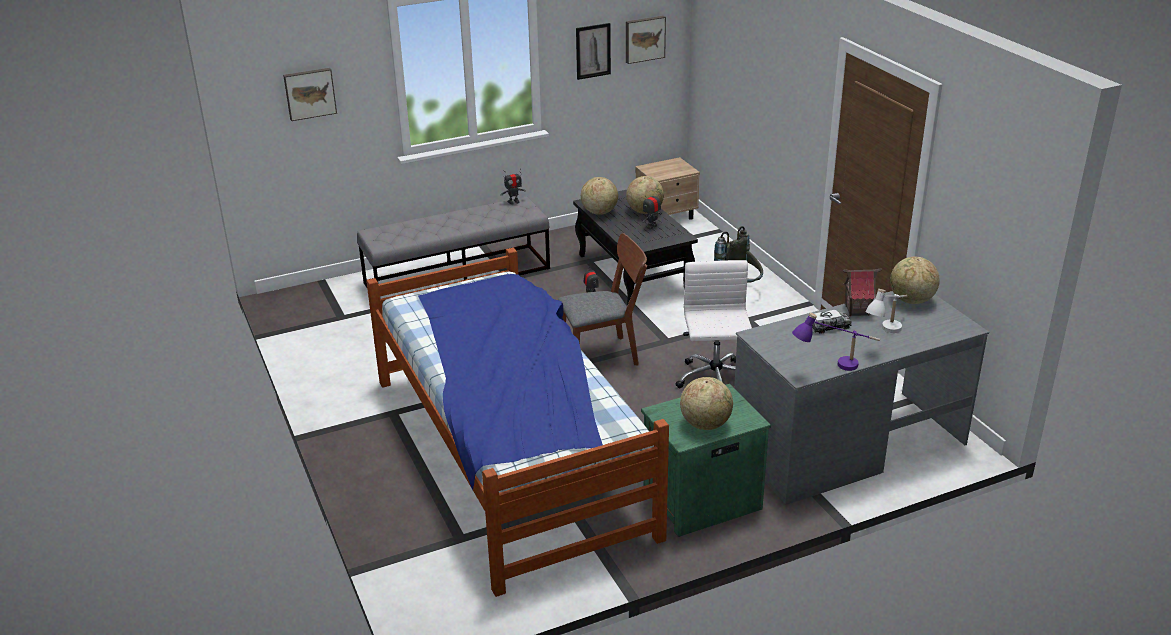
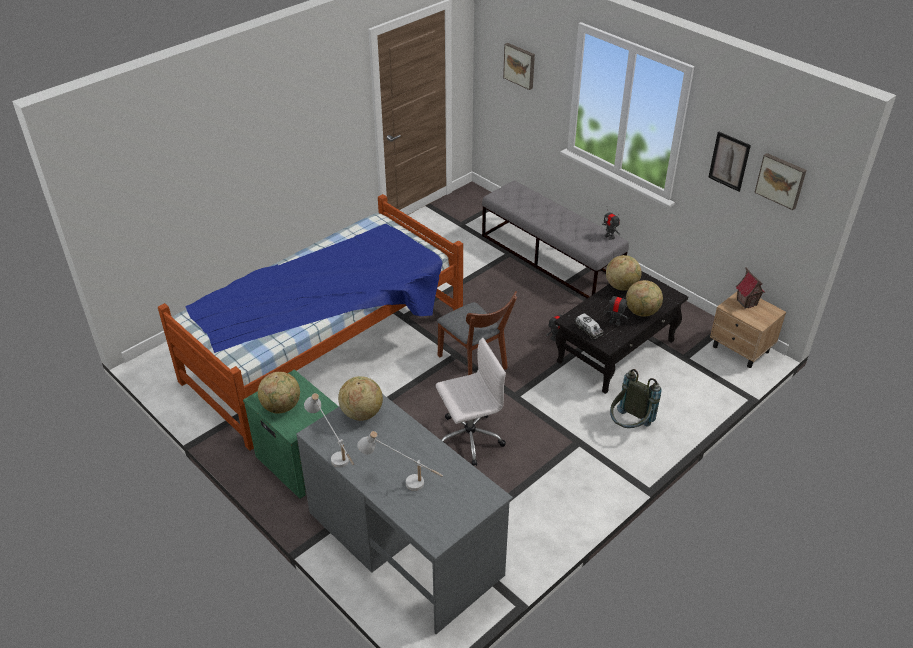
camera: 70 degrees right, 10 degrees up
purple table lamp [792,313,880,371] -> white table lamp [304,393,354,468]
toy truck [812,310,852,334] -> toy truck moved to [575,313,604,340]
toy house [843,269,882,316] -> toy house moved to [736,267,766,309]
globe [890,257,940,304] -> globe moved to [338,376,383,421]

